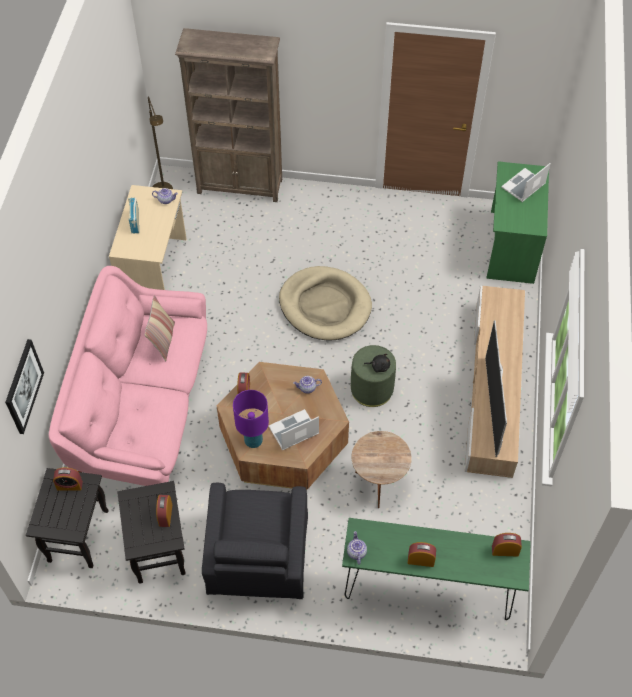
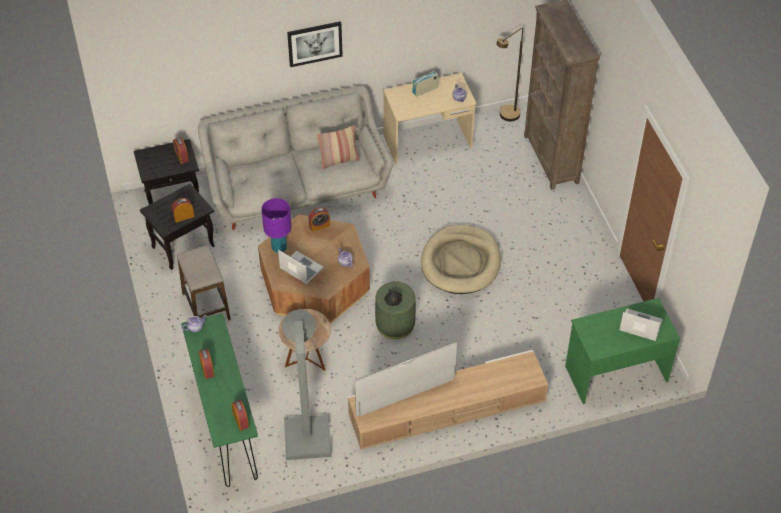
camera: 65 degrees right, 5 degrees down
picture [5,339,44,434] -> picture moved to [287,21,343,67]
pink sofa [49,266,207,486] -> grey sofa [198,86,393,230]
black armchair [202,483,308,599] -> stool [177,245,231,320]
none -> grey floor lamp [282,309,332,460]

